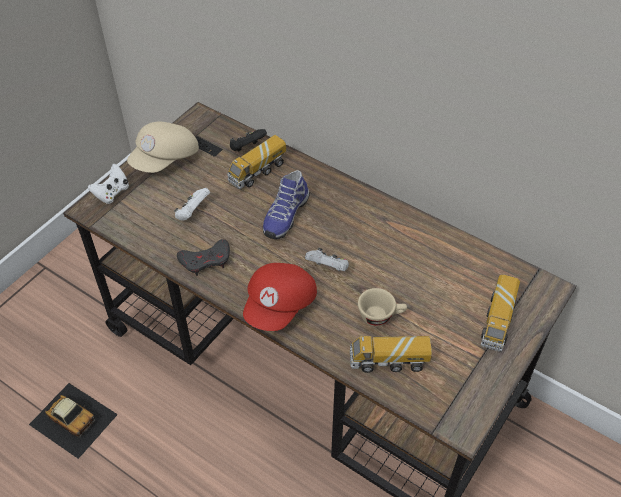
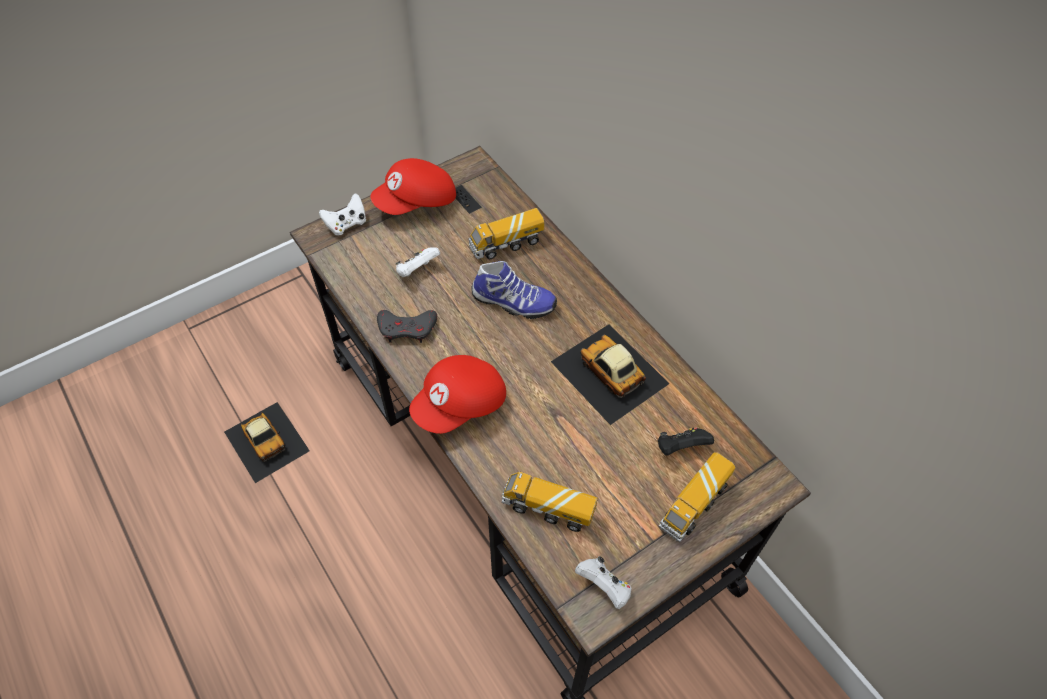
camera: 20 degrees right, 5 degrees up
beige cap [127,122,199,173] -> red cap [370,158,456,215]
black game controller [230,129,267,152] -> black game controller moved to [658,427,714,456]
shoe [263,170,309,239] -> shoe turned 120 degrees counterclockwise [472,261,557,319]
white game controller [305,248,349,271] -> white game controller moved to [575,556,632,609]
beige cup [358,288,407,327] -> none
none -> toy car [551,324,669,425]

